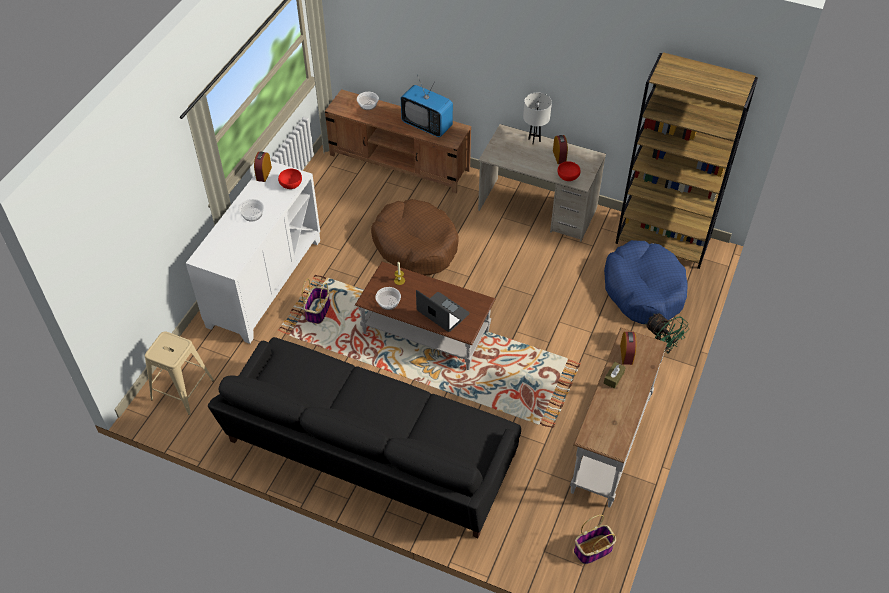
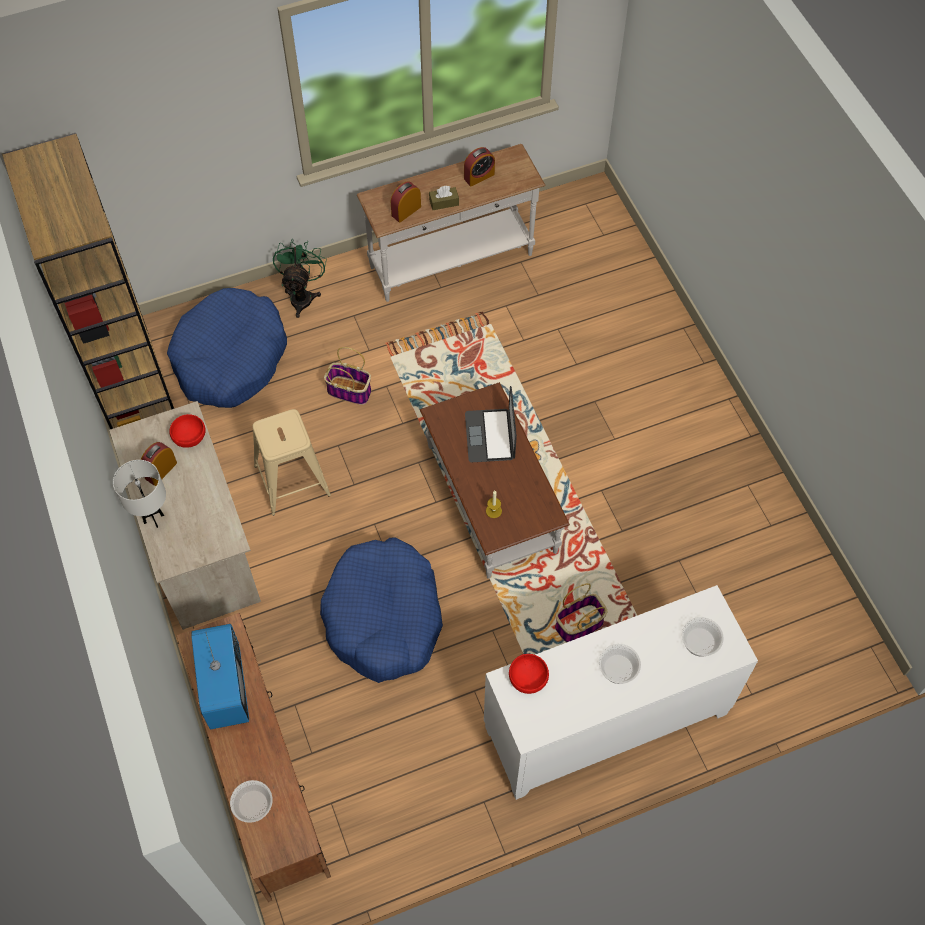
camera: 135 degrees left, 10 degrees up
beige stool [145,331,214,415] -> beige stool moved to [253,409,331,516]
black sofa [208,337,521,538] -> none
alarm clock [254,152,272,182] -> alarm clock moved to [464,147,495,187]
brown dog bed [371,199,459,275] -> blue dog bed [320,538,443,683]
bowl [375,287,401,310] -> bowl moved to [682,617,724,657]
basket [574,515,616,564] -> basket moved to [324,347,371,405]

